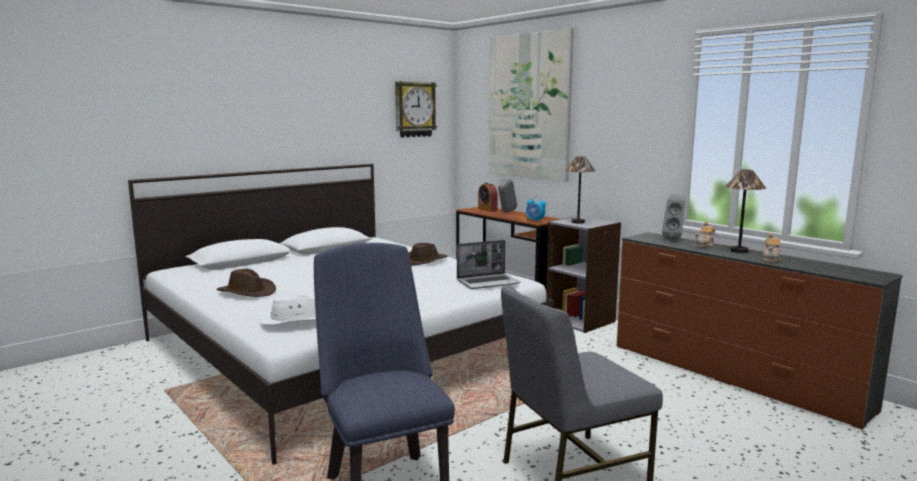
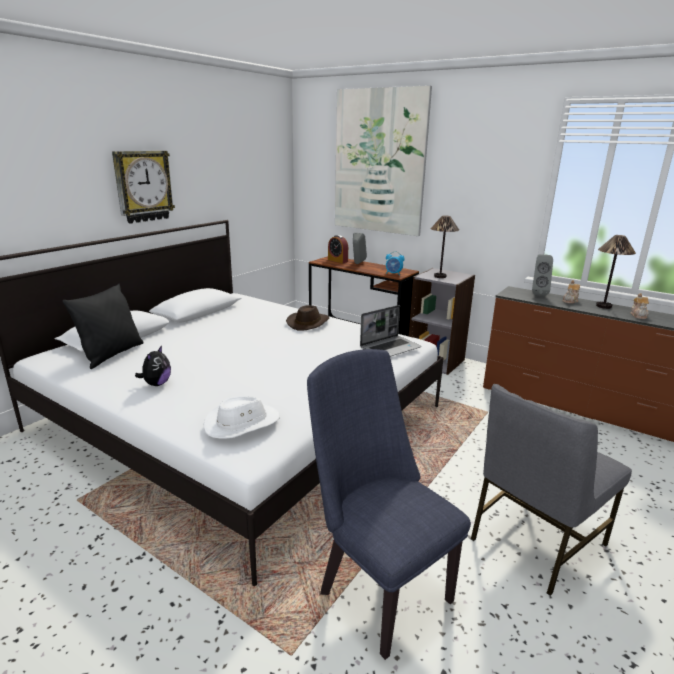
camera: 15 degrees left, 10 degrees up
brown hat [217,269,276,297] -> plush toy [135,345,171,386]
wall clock [395,81,437,138] -> wall clock moved to [112,151,175,224]
none -> black pillow [62,284,144,369]

